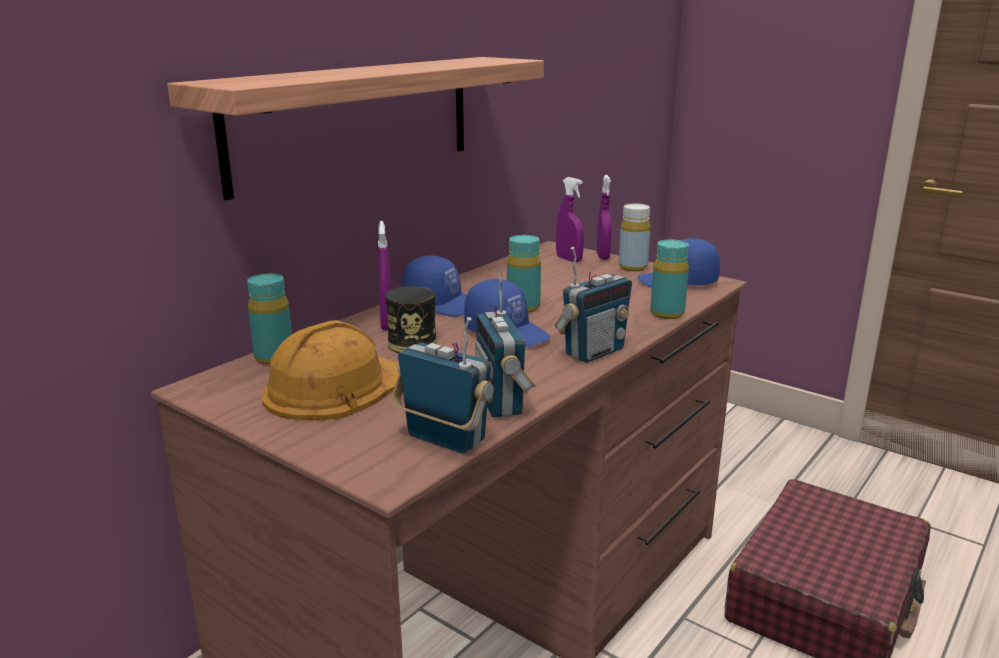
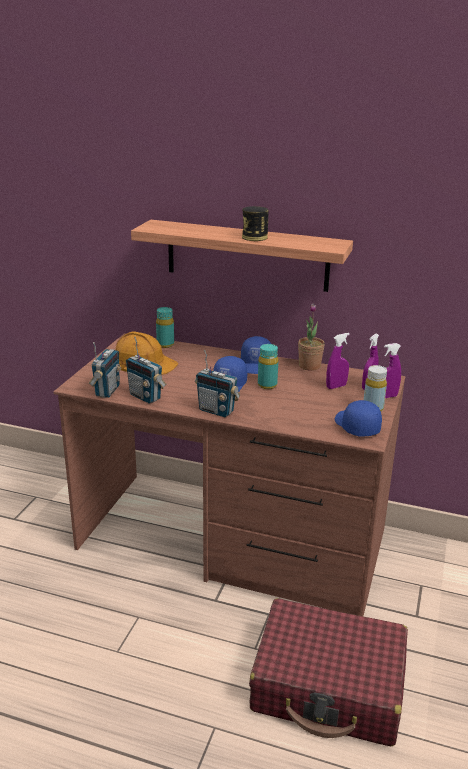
camera: 70 degrees right, 5 degrees up
purple spray bottle [378,221,391,331] -> purple spray bottle moved to [326,333,350,389]
can [385,286,437,353] -> can moved to [242,206,269,241]
radio [475,269,536,418] -> radio turned 105 degrees counterclockwise [126,337,166,404]
turquoise bottle [650,239,689,319] -> none
none -> potted plant [298,303,325,371]

